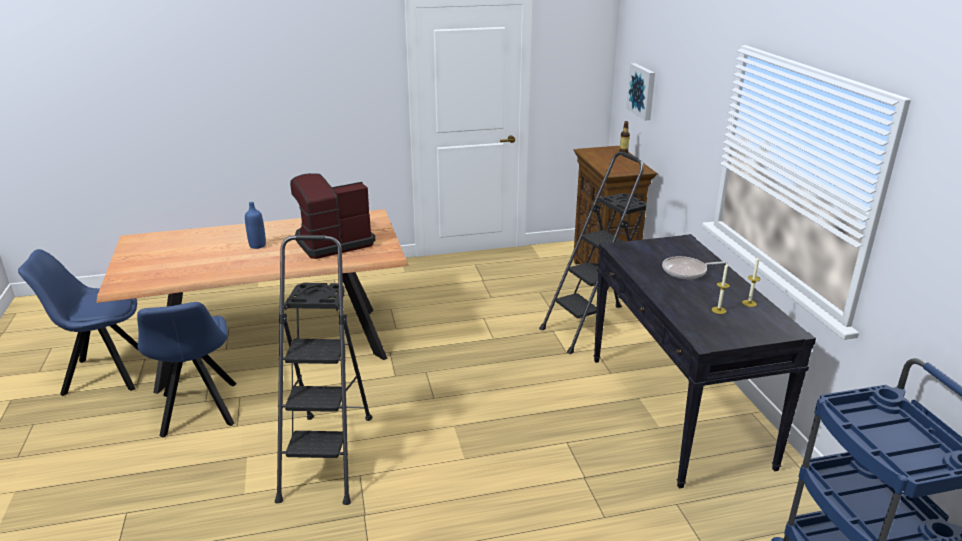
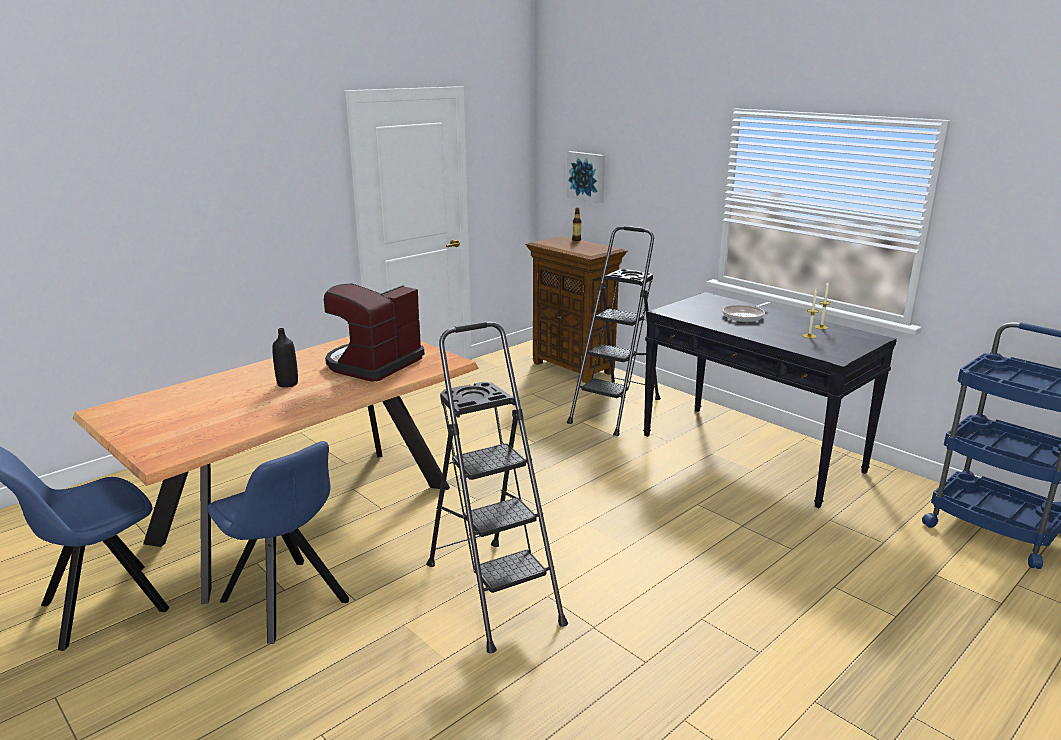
camera: 30 degrees left, 5 degrees down
blue bottle [245,202,266,249] -> black bottle [272,328,298,388]

